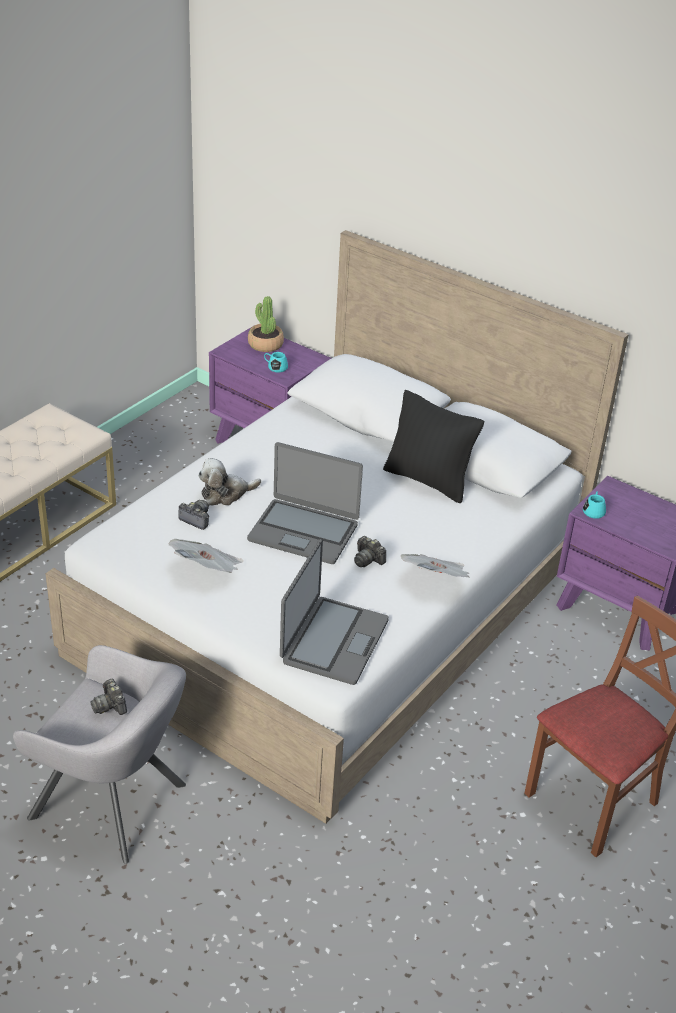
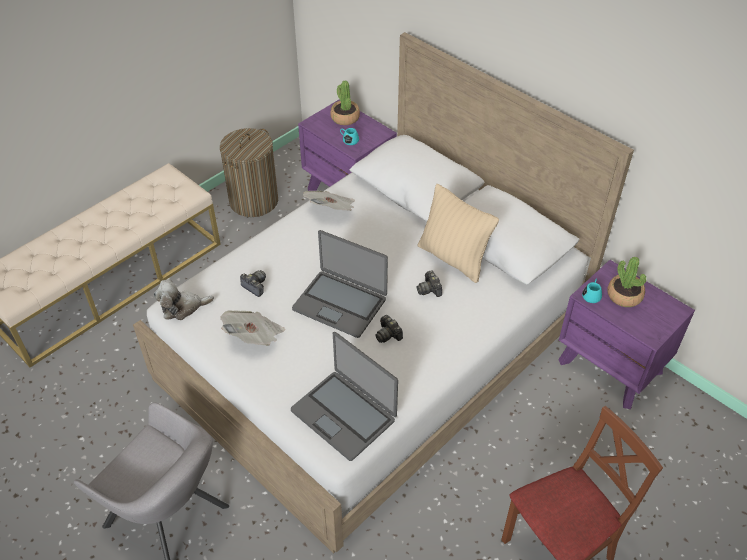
camera: 10 degrees right, 10 degrees up
camera [90,679,127,715] -> camera moved to [416,270,442,297]
plush toy [198,458,261,505] -> plush toy moved to [154,279,214,320]
laptop [280,539,389,685] -> laptop turned 105 degrees clockwise [291,332,398,461]
black pillow [383,390,484,503] -> beige pillow [418,184,499,283]
newspaper [401,554,470,578] -> newspaper moved to [303,191,355,211]
none -> laundry basket [220,128,278,217]
none -> potted plant [607,257,646,307]

